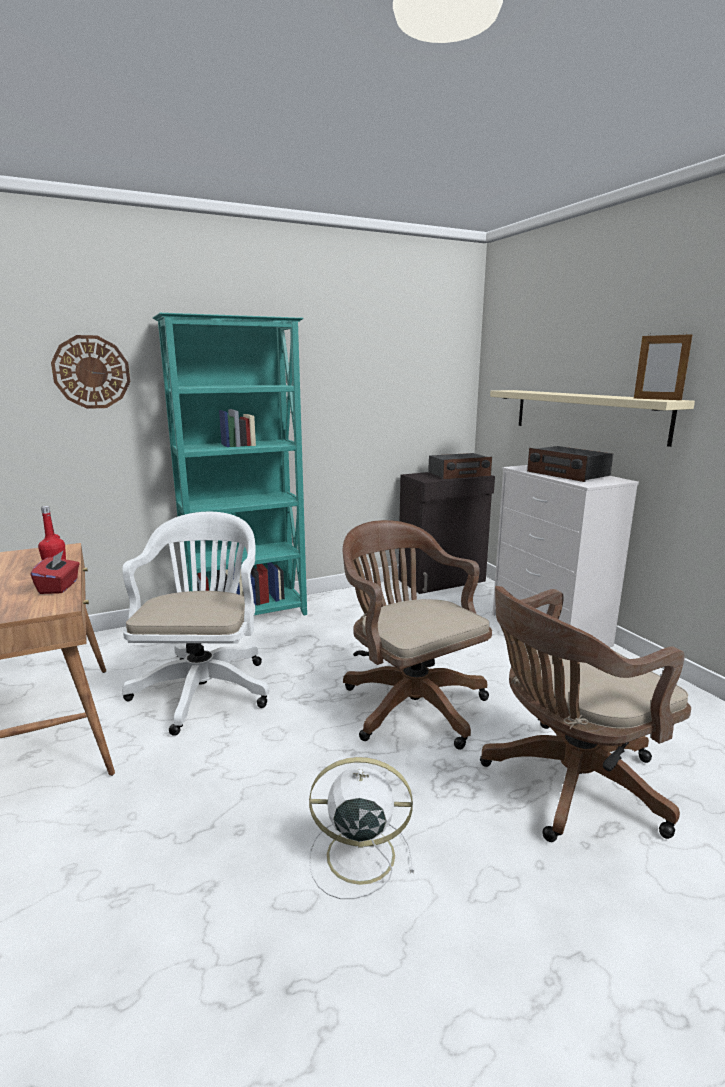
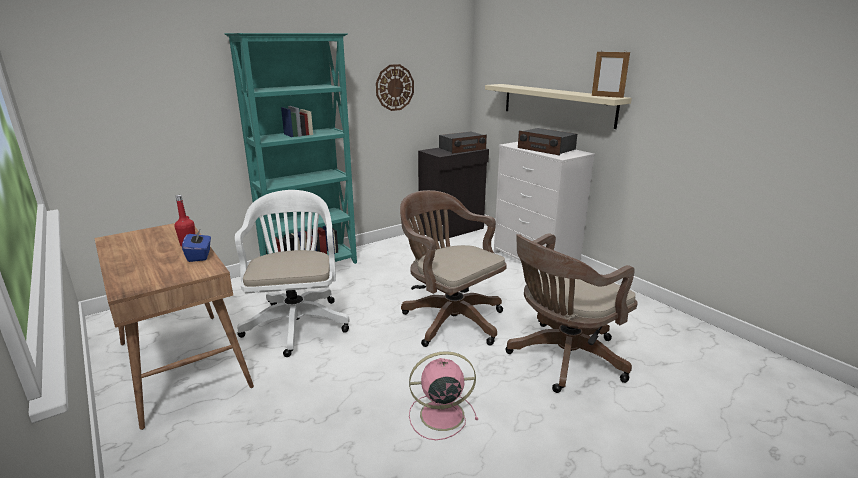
camera: 10 degrees left, 5 degrees up
red tissue box [30,550,80,594] -> blue tissue box [182,228,211,262]
wall clock [51,335,130,409] -> wall clock moved to [376,64,414,111]
white fan [309,757,414,899] -> pink fan [409,351,478,440]

